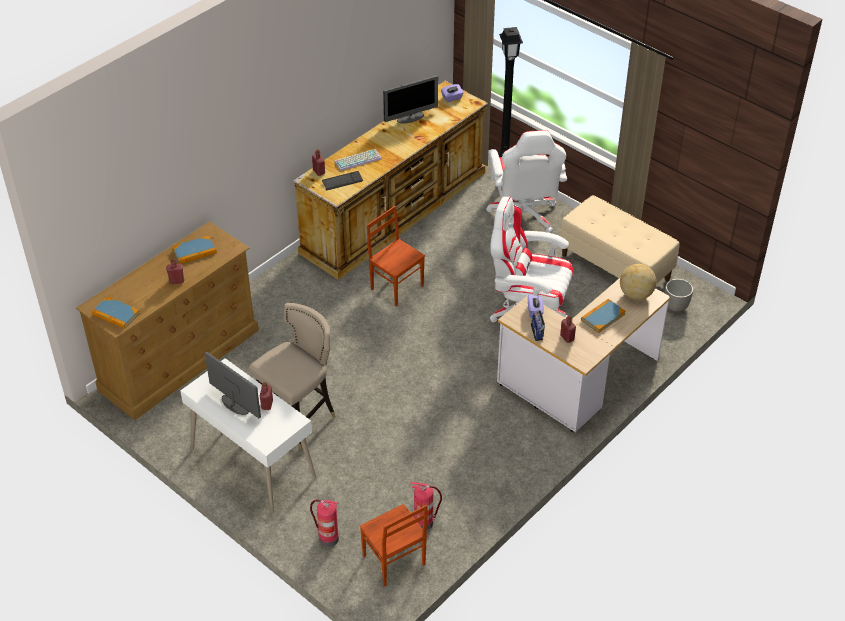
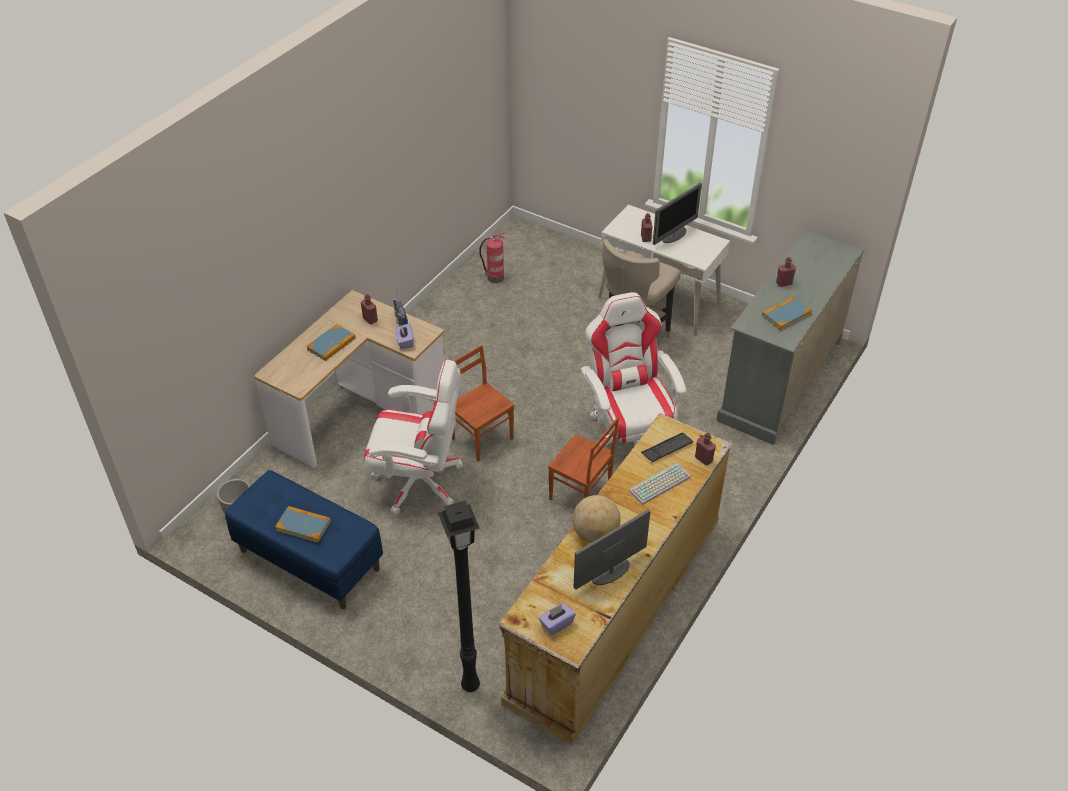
camera: 170 degrees right, 0 degrees up
brown dresser [76,221,259,420] -> grey dresser [716,230,864,445]
book [92,296,140,329] -> book moved to [275,506,331,543]
monitor [205,351,261,418] -> monitor turned 75 degrees counterclockwise [653,183,702,245]
fire extinguisher [310,500,339,547] -> none
brown chair [360,504,428,586] -> brown chair moved to [452,345,515,461]
white office chair [486,130,567,233] -> white office chair moved to [581,292,686,447]
beige bench [560,195,679,284] -> blue bench [225,470,383,609]
globe [620,264,656,300] -> globe moved to [572,495,621,543]

